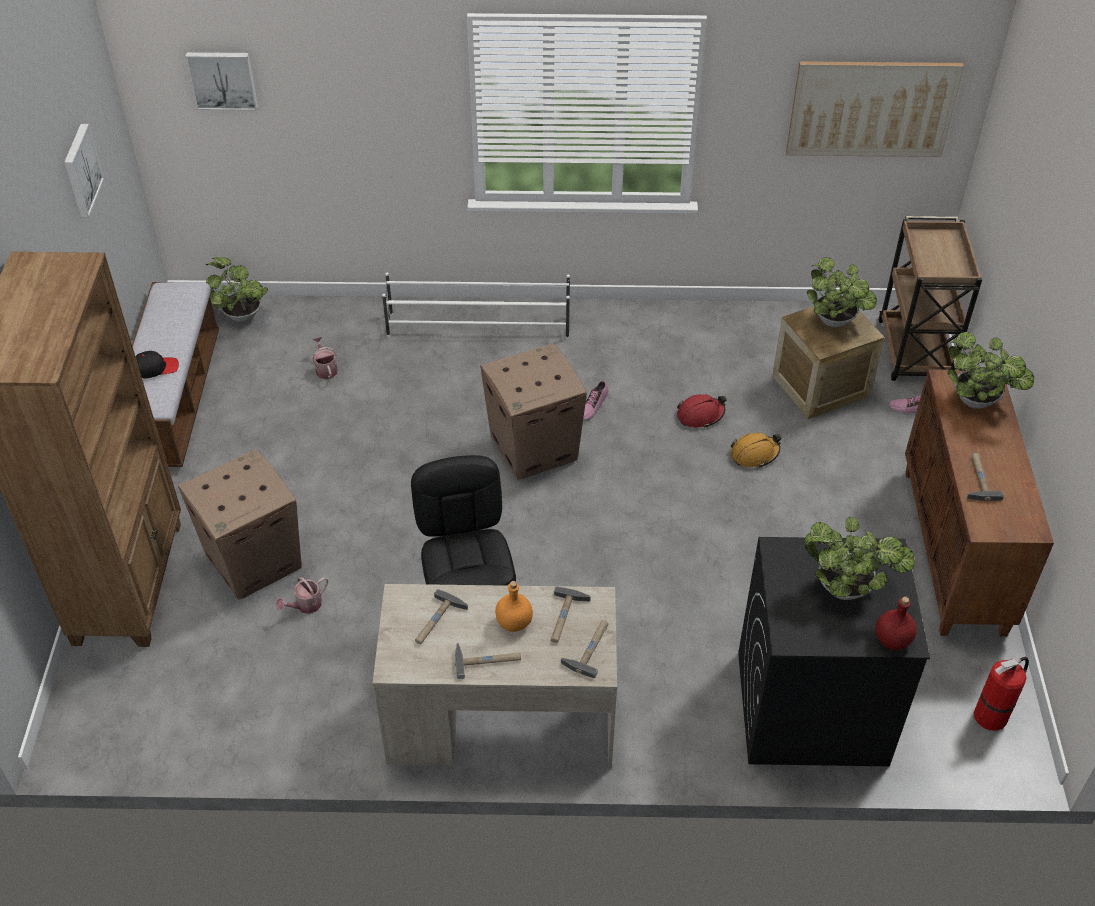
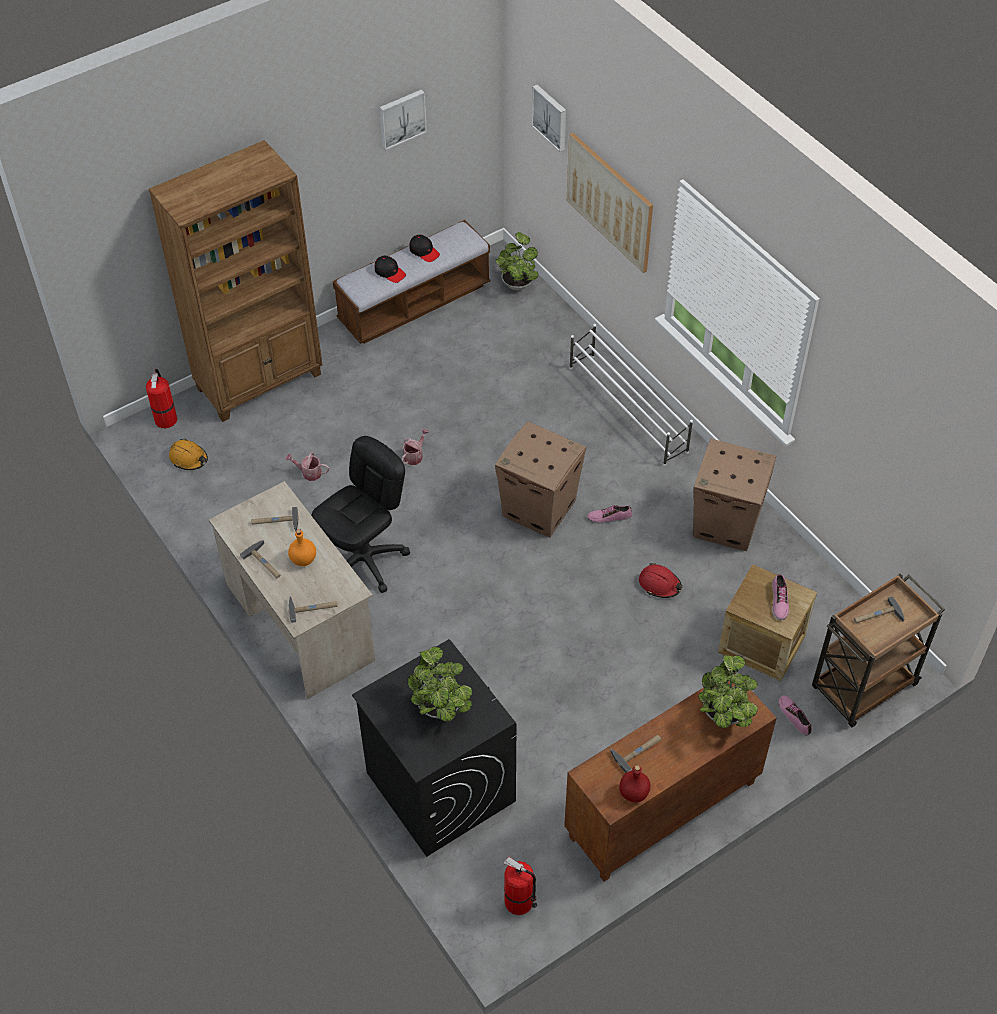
camera: 55 degrees right, 5 degrees up
cardboard box [178,449,302,600] -> cardboard box moved to [693,439,776,551]
watering can [312,337,338,379] -> watering can moved to [401,429,429,465]
hammer [551,587,591,643] -> hammer moved to [854,596,905,623]
orange hard hat [730,433,781,468] -> orange hard hat moved to [169,438,208,470]
picture [786,61,964,157] -> picture moved to [567,133,653,273]
potted plant [807,257,877,328] -> shoe [772,574,789,620]
red bottle [875,596,917,650] -> red bottle moved to [619,765,651,802]
none -> fire extinguisher [146,369,177,428]
none -> black cap [409,235,440,262]

